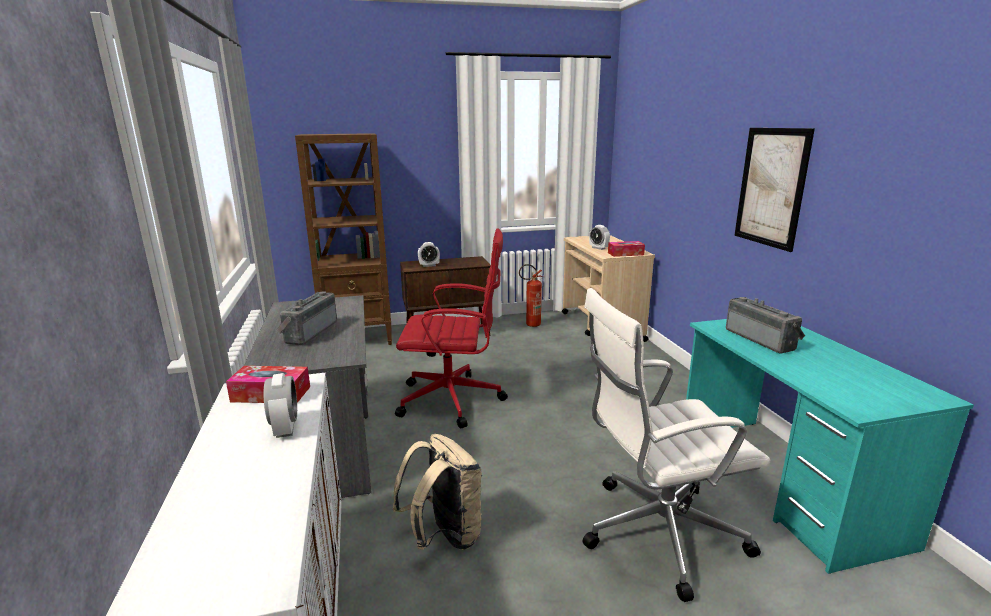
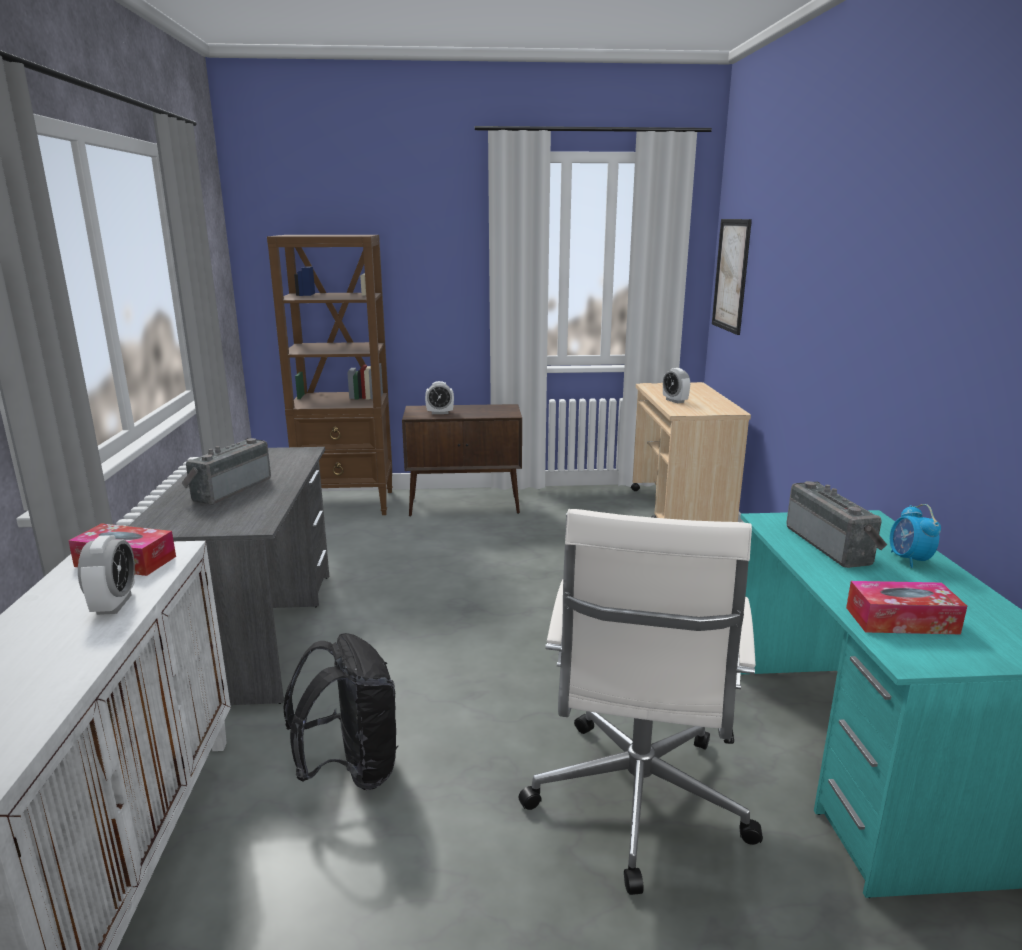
camera: 10 degrees right, 0 degrees up
beige backpack [393,434,482,550] -> black backpack [283,633,399,790]
red office chair [395,229,508,428] -> none
fire extinguisher [519,264,543,327] -> none
white office chair [583,288,771,602] -> white office chair turned 75 degrees counterclockwise [518,509,763,895]
tissue box [608,241,645,257] -> tissue box moved to [846,581,967,634]
picture [734,128,815,252] -> picture moved to [712,219,752,335]
none -> alarm clock [890,504,941,568]

